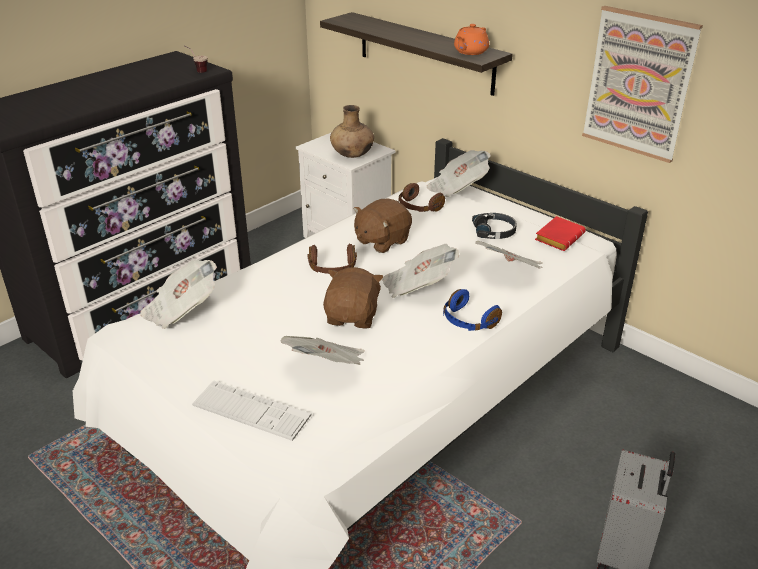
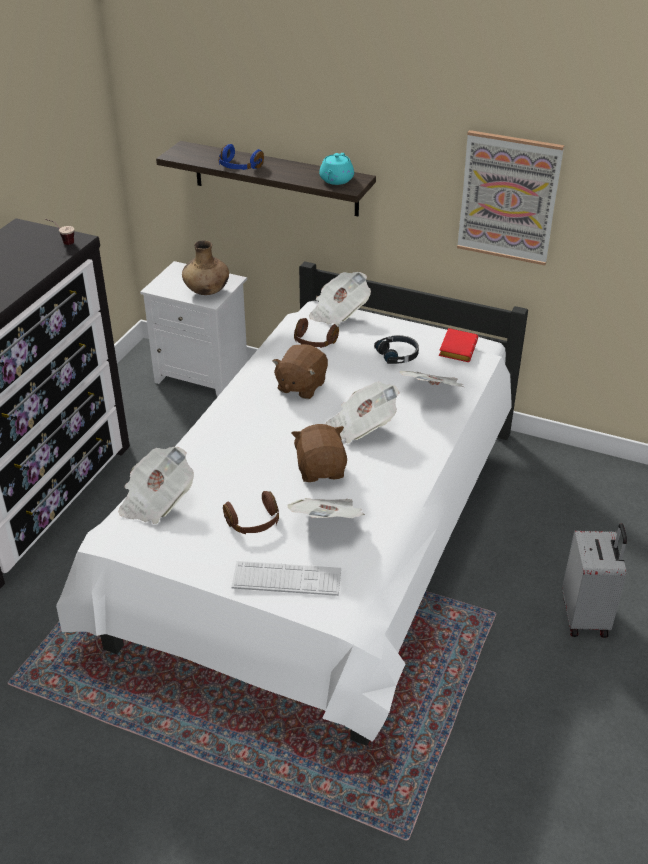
camera: 20 degrees left, 5 degrees up
brown headphones [308,244,357,274] -> brown headphones moved to [223,491,279,534]
blue headphones [443,289,502,331] -> blue headphones moved to [218,144,264,170]
orange teapot [454,24,489,55] -> turquoise teapot [319,153,354,185]

